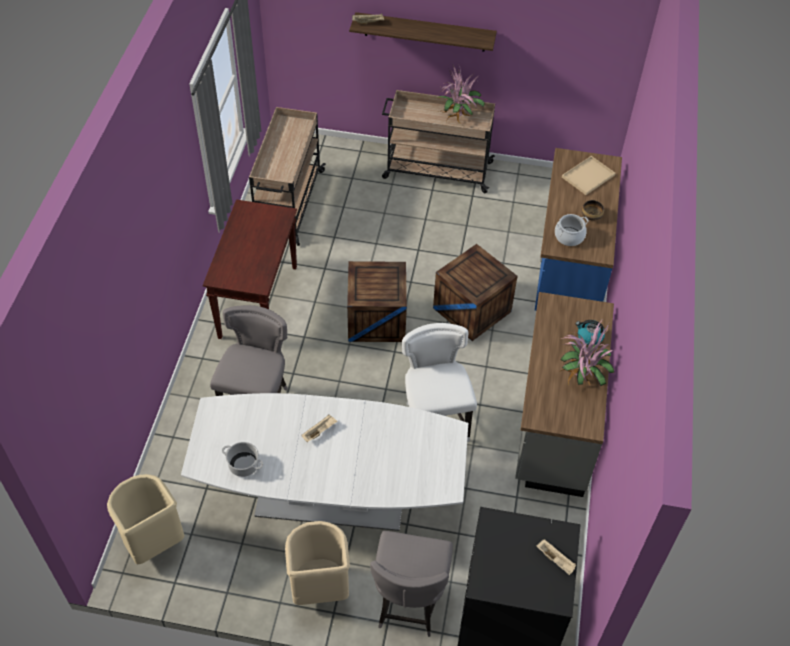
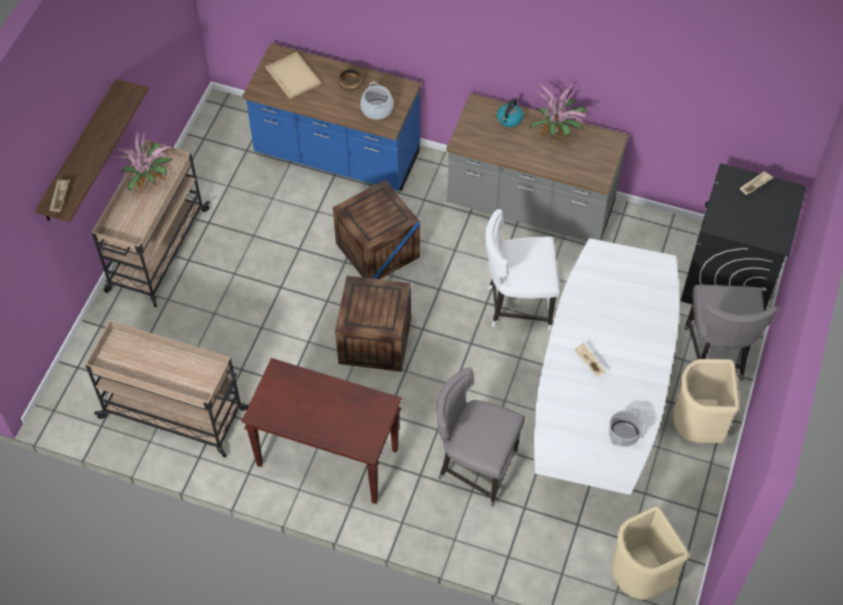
camera: 80 degrees left, 5 degrees up
grey chair [370,531,453,637] -> grey chair turned 75 degrees clockwise [684,285,778,381]

